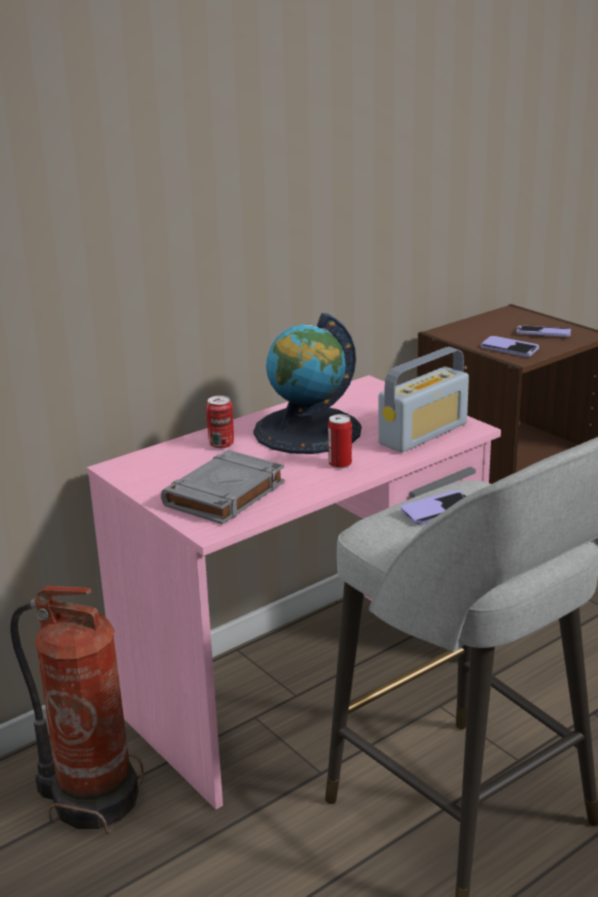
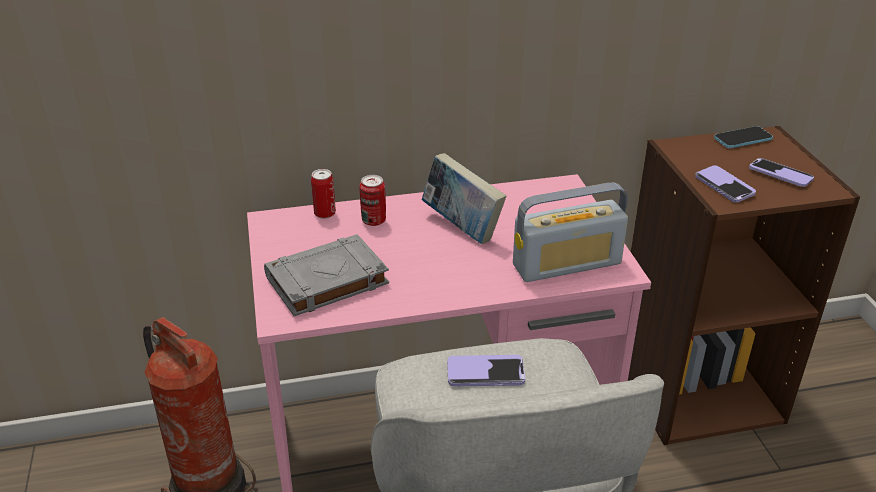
camera: 25 degrees right, 10 degrees up
globe [253,313,361,454] -> book [422,153,506,244]
can [328,414,352,469] -> can moved to [311,169,336,219]
none -> phone [714,126,773,148]

